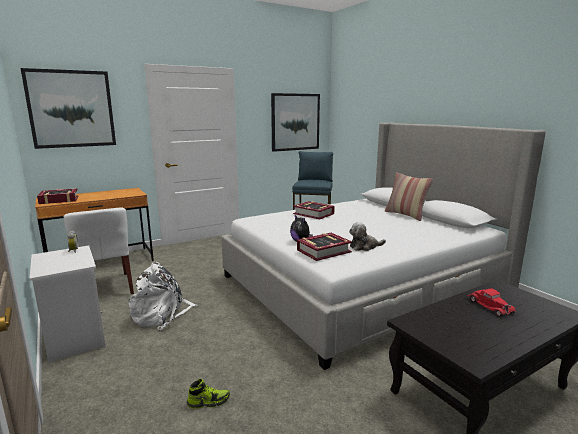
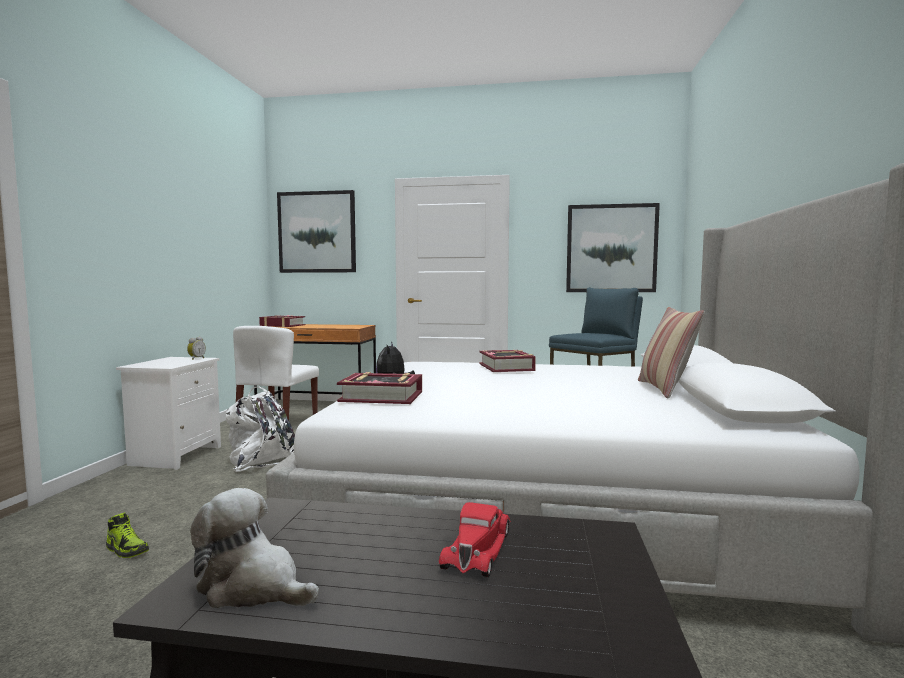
camera: 40 degrees right, 10 degrees down
plush toy [349,222,386,251] -> plush toy moved to [190,488,319,608]

